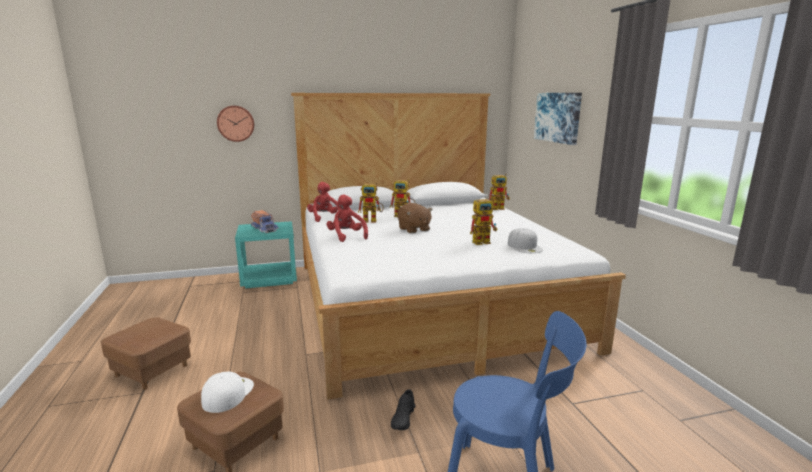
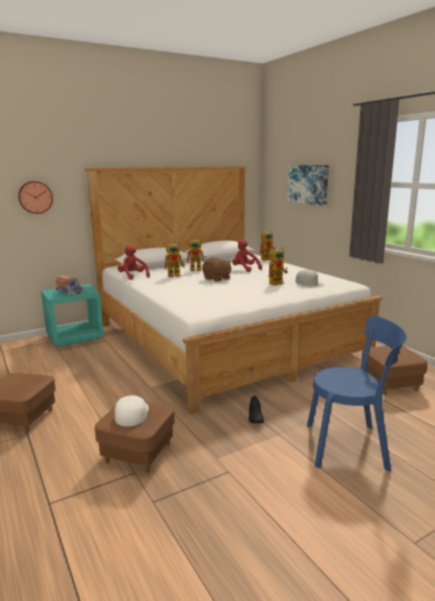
camera: 15 degrees left, 0 degrees up
red plush toy [327,195,368,242] -> red plush toy moved to [232,239,262,272]
none -> brown ottoman [362,345,428,395]

